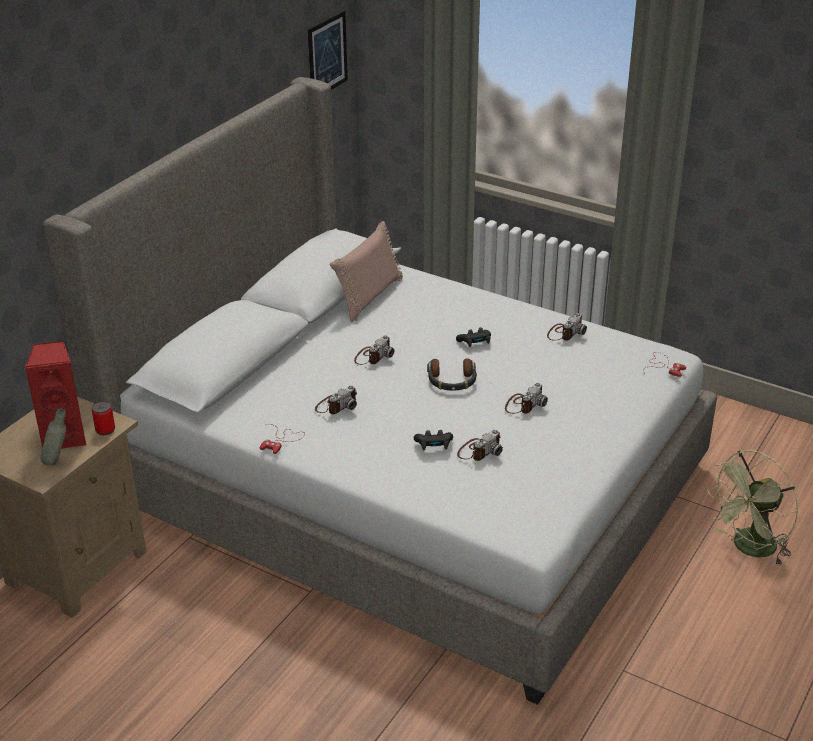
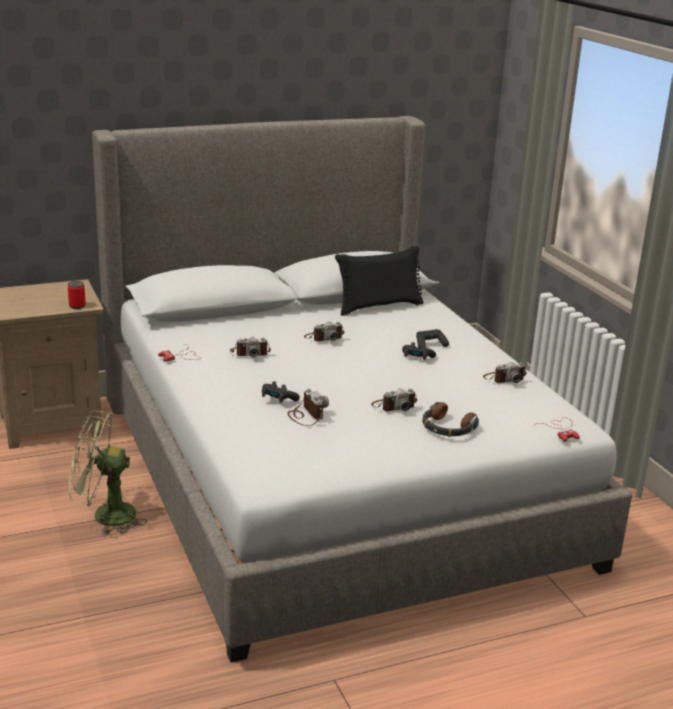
camera: 35 degrees right, 10 degrees down
red speaker [24,341,87,449] -> none
grey bottle [40,409,66,466] -> none
picture [308,11,348,90] -> none
beige pillow [330,221,403,322] -> black pillow [335,246,423,316]
headphones [427,358,477,391] -> headphones moved to [422,402,479,437]
camera [457,430,503,461] -> camera turned 105 degrees counterclockwise [287,389,329,426]
green fan [707,450,798,565] -> green fan moved to [69,410,147,536]
none -> black game controller [416,329,449,348]

